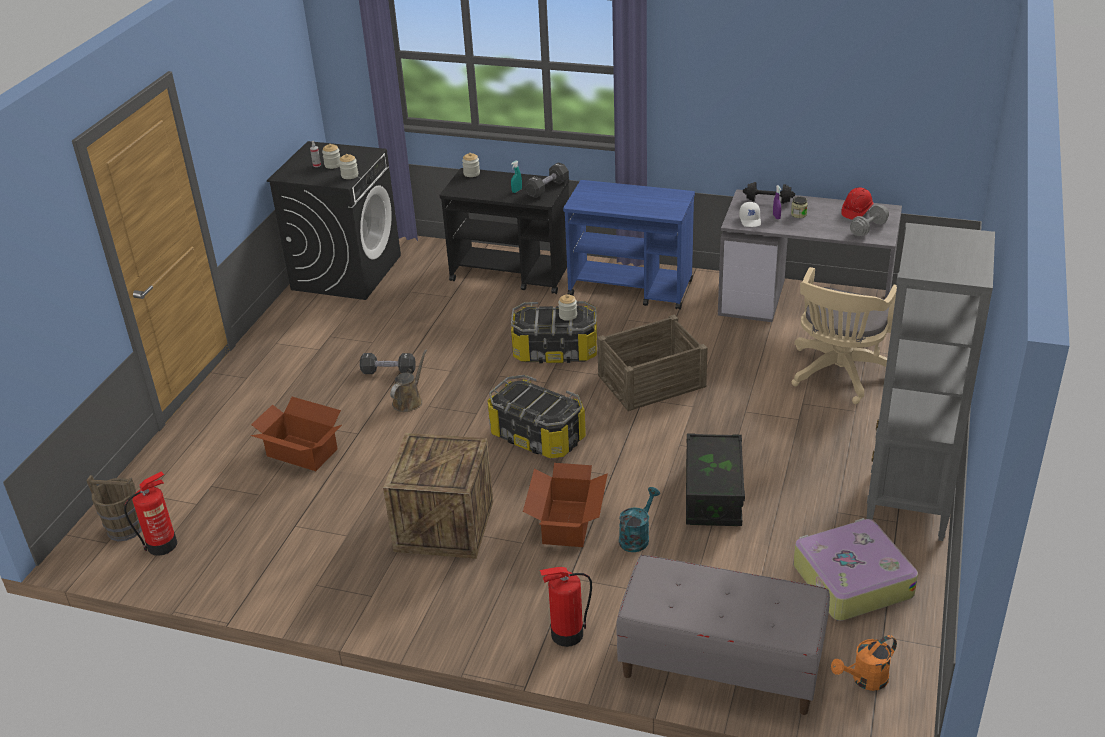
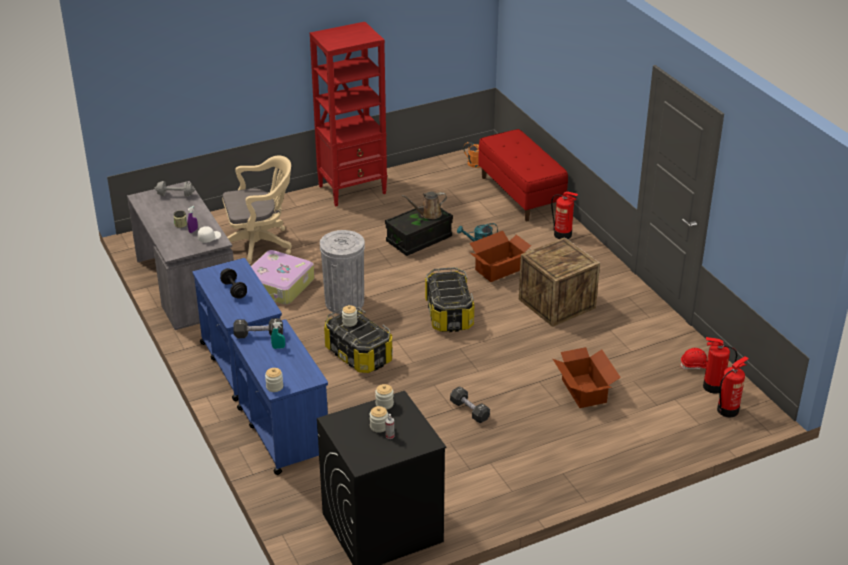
camera: 135 degrees left, 0 degrees up
brown bucket [86,475,142,541] -> fire extinguisher [717,356,749,417]
brown watering can [390,349,427,412] -> brown watering can moved to [402,191,447,219]
black cart [440,168,569,294] -> blue cart [231,319,328,475]
crate [597,315,708,411] -> grey trash can [320,230,365,314]
grey bench [616,555,830,715] -> red bench [478,129,568,221]
black dumbbell [743,182,795,204] -> black dumbbell moved to [220,268,247,299]
suitcase [793,518,918,621] -> suitcase moved to [251,250,314,305]
red hard hat [841,187,874,220] -> red hard hat moved to [680,348,707,369]
grey bookcase [867,223,995,541] -> red bookcase [310,22,387,206]

